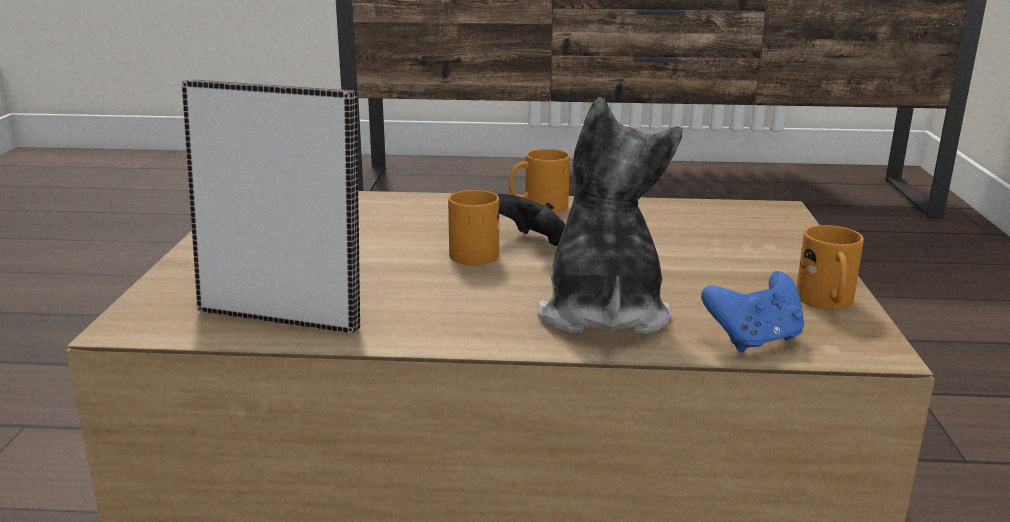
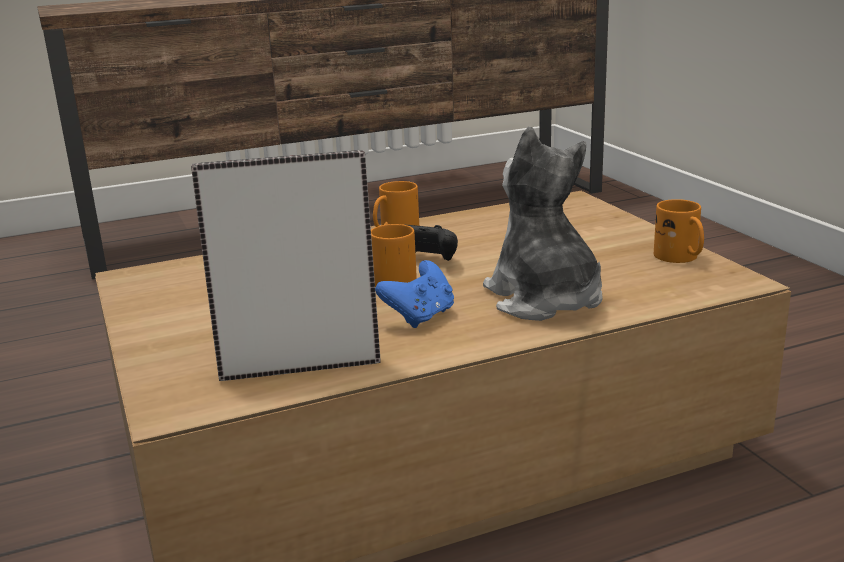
camera: 25 degrees left, 0 degrees up
blue game controller [701,271,804,352] -> blue game controller moved to [375,260,454,328]

